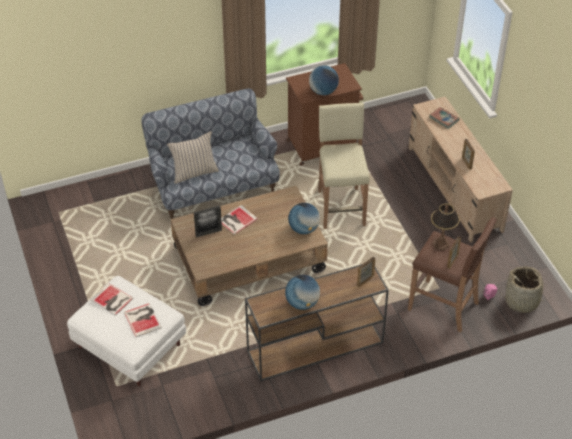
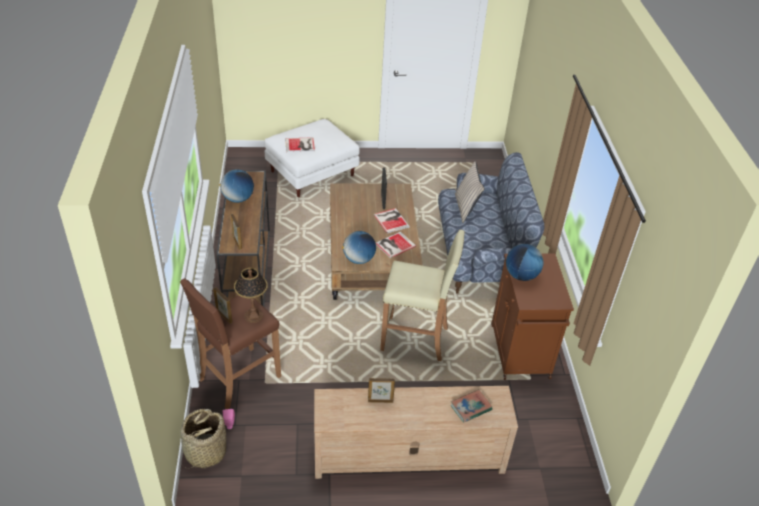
camera: 105 degrees right, 5 degrees down
book [90,283,134,316] -> book moved to [376,231,416,258]

